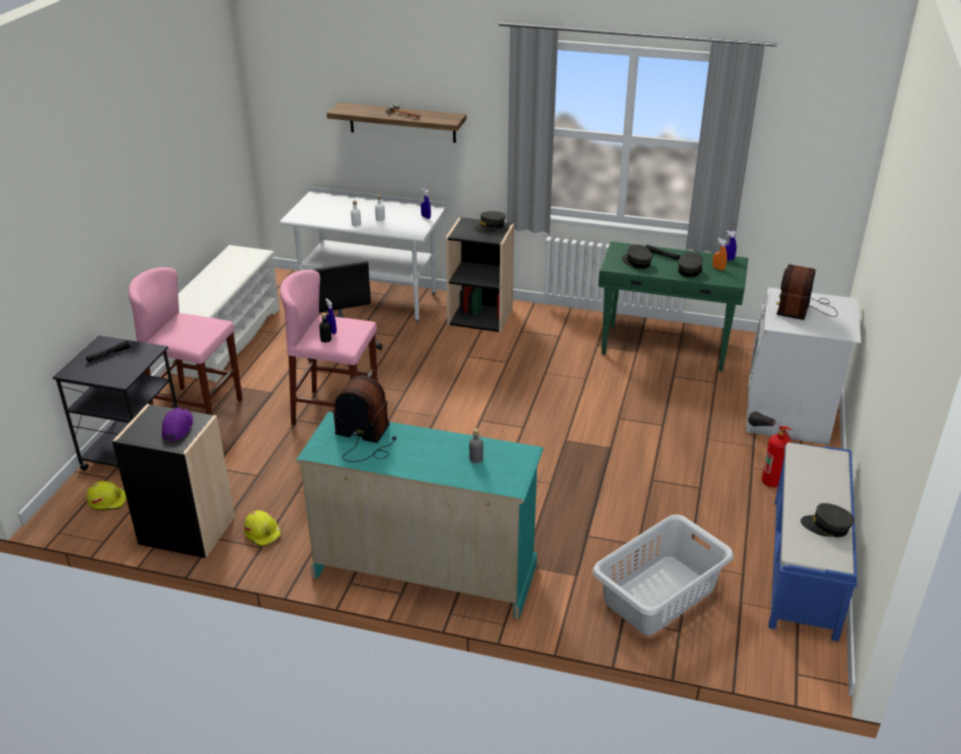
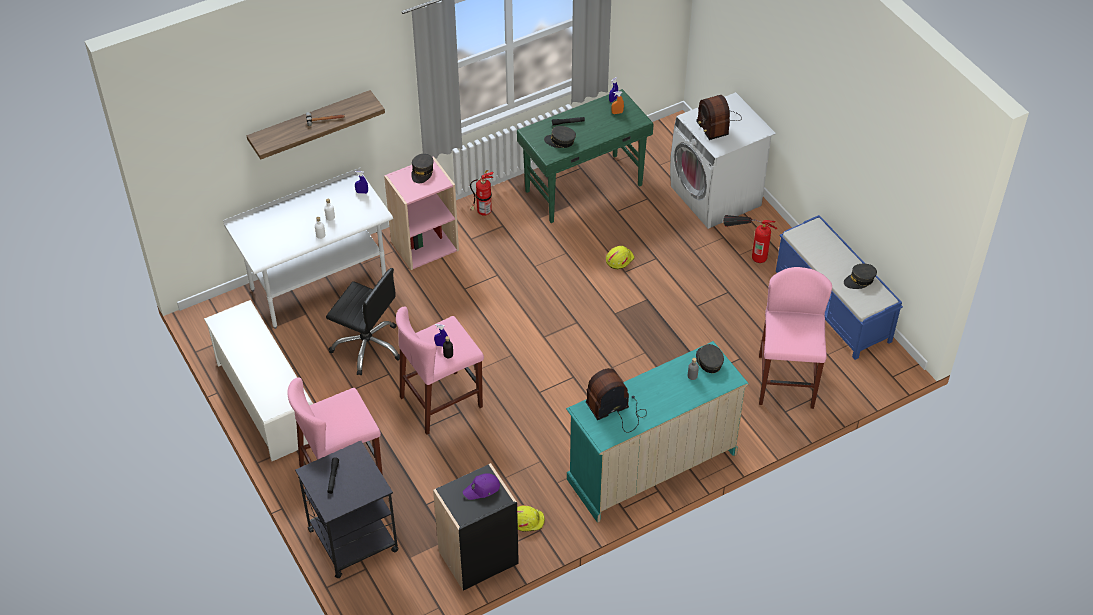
camera: 45 degrees left, 15 degrees up
yellow hard hat [86,481,127,510] -> yellow hard hat moved to [606,246,634,269]
purple cap [162,408,193,441] -> purple cap turned 75 degrees counterclockwise [463,473,500,500]
black bookcase [445,217,514,332] -> pink bookcase [384,156,459,270]
grey laundry basket [592,515,734,635] -> pink stool [759,267,832,409]
grey cap [678,252,703,278] -> grey cap moved to [696,344,724,373]
none -> fire extinguisher [470,170,494,216]

